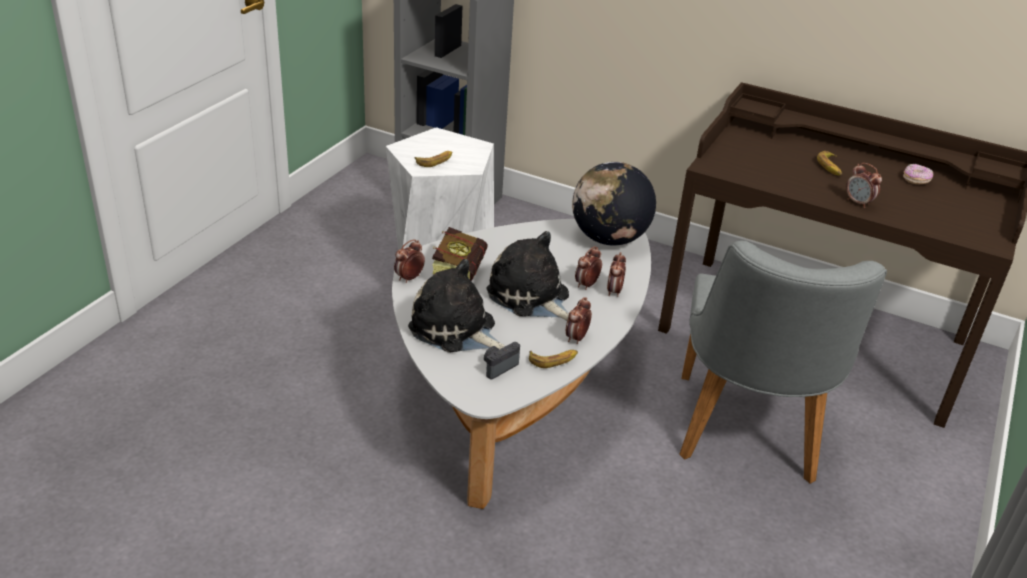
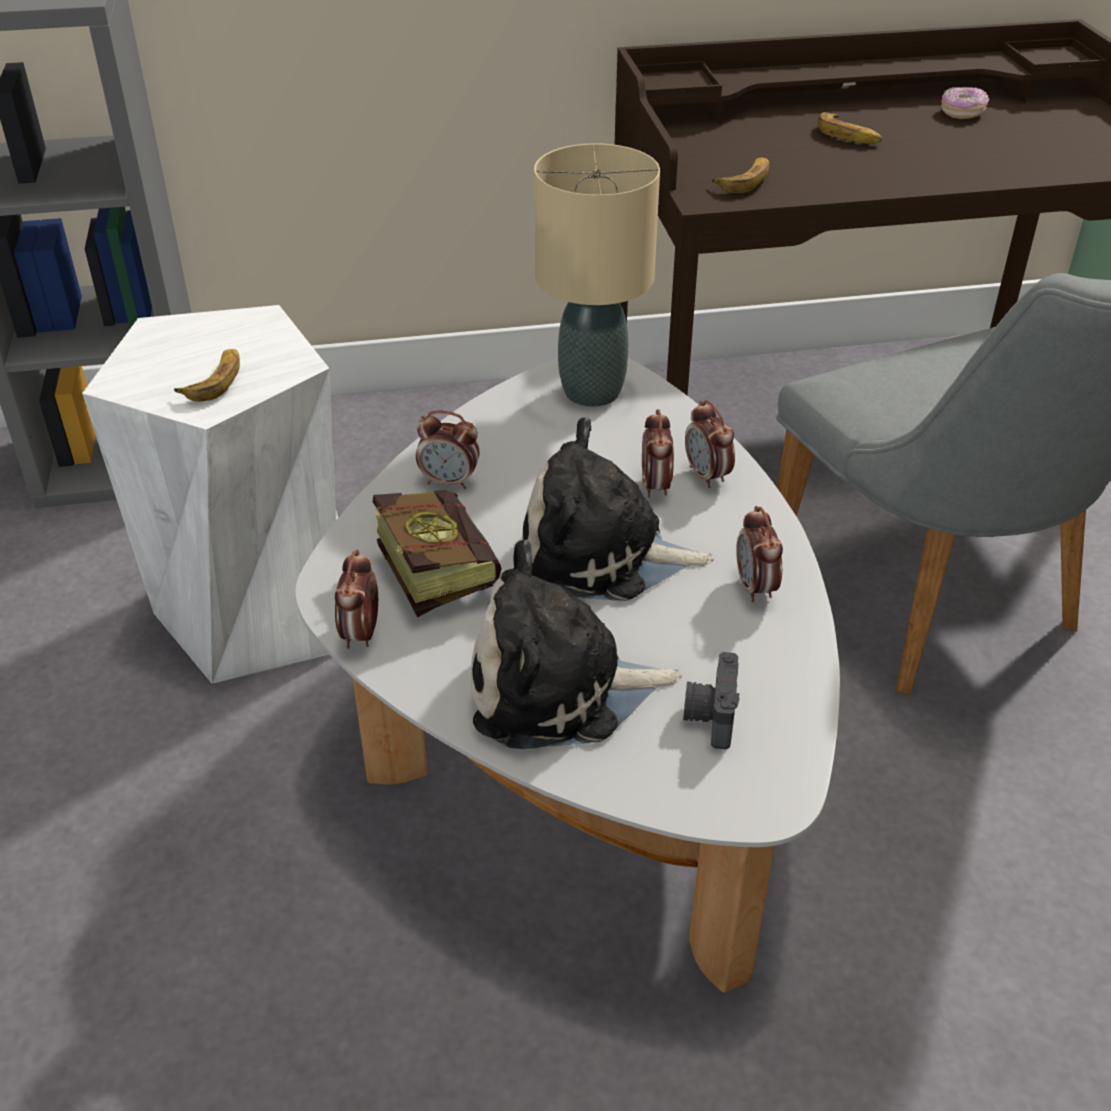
camera: 35 degrees left, 5 degrees up
banana [529,350,578,368] -> banana moved to [712,158,769,193]
globe [572,162,656,246] -> beige table lamp [534,143,660,407]
alarm clock [846,163,882,208] -> alarm clock moved to [416,410,480,489]

